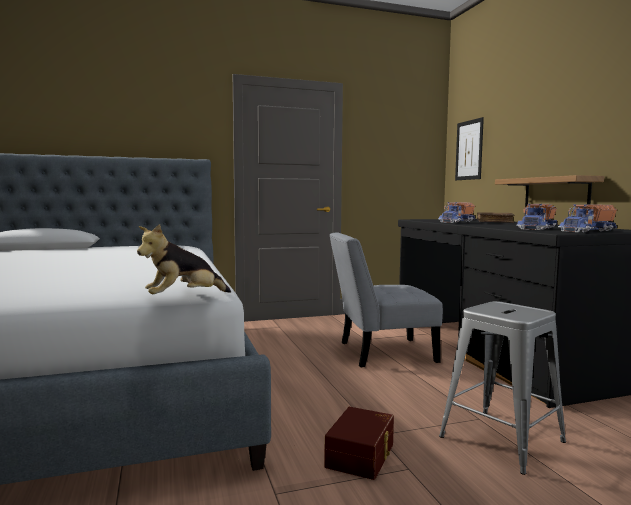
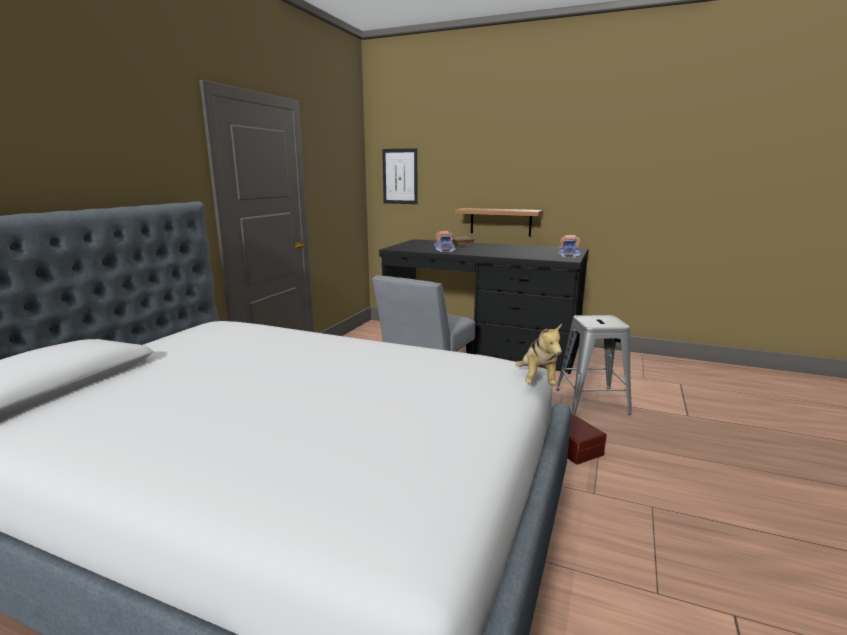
camera: 50 degrees left, 10 degrees up
toy truck [516,204,558,230] -> none

